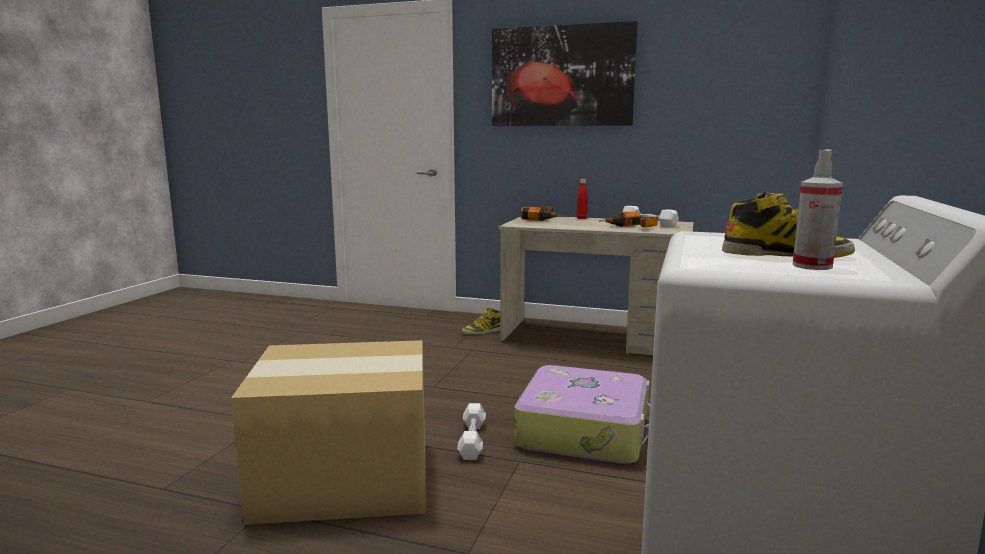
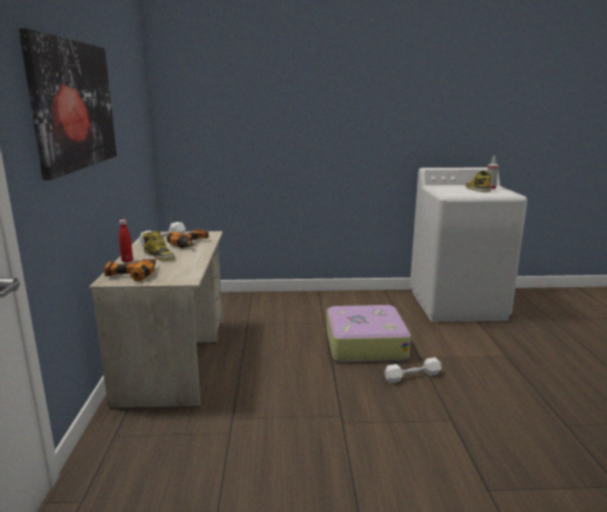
camera: 110 degrees left, 5 degrees up
cardboard box [231,340,426,525] -> none
boot [462,308,500,335] -> boot moved to [143,231,175,260]

